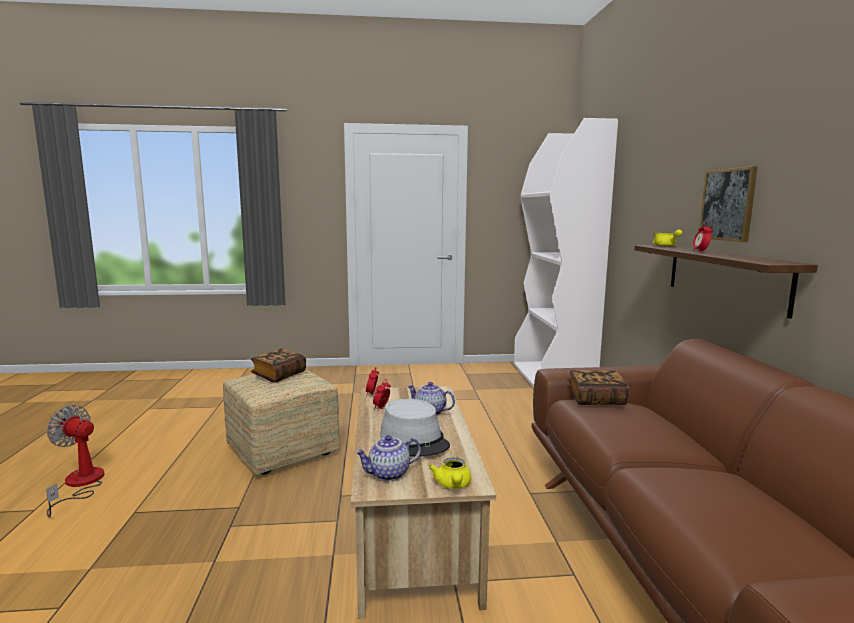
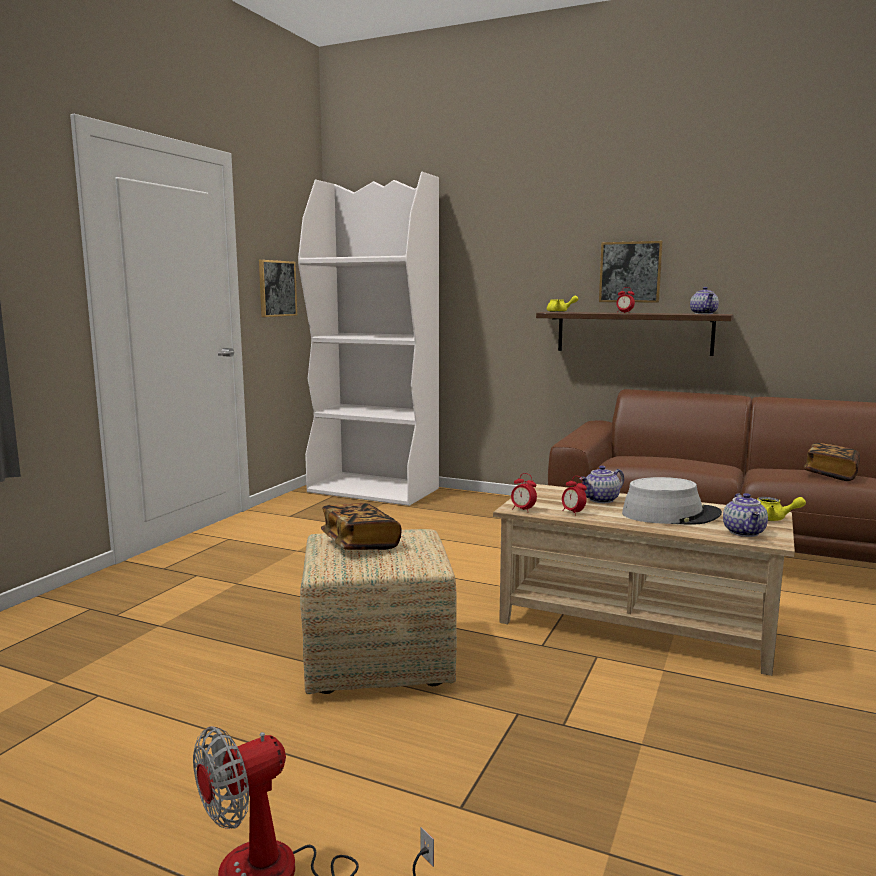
camera: 60 degrees left, 0 degrees up
book [569,370,629,405] -> book moved to [804,443,860,481]
none -> picture [259,260,297,317]
none -> teapot [690,287,719,314]

